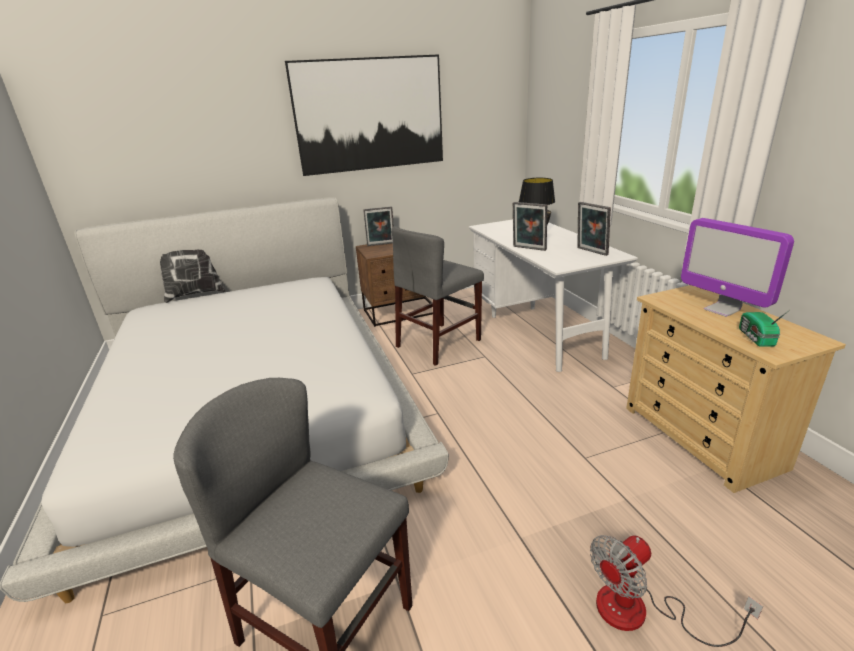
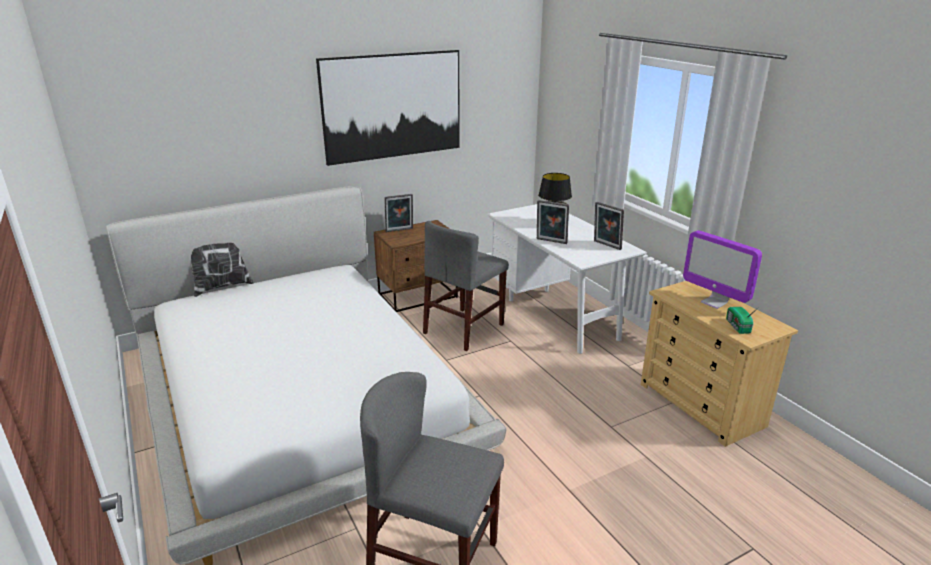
camera: 10 degrees left, 0 degrees up
fan [590,535,763,647] -> none

